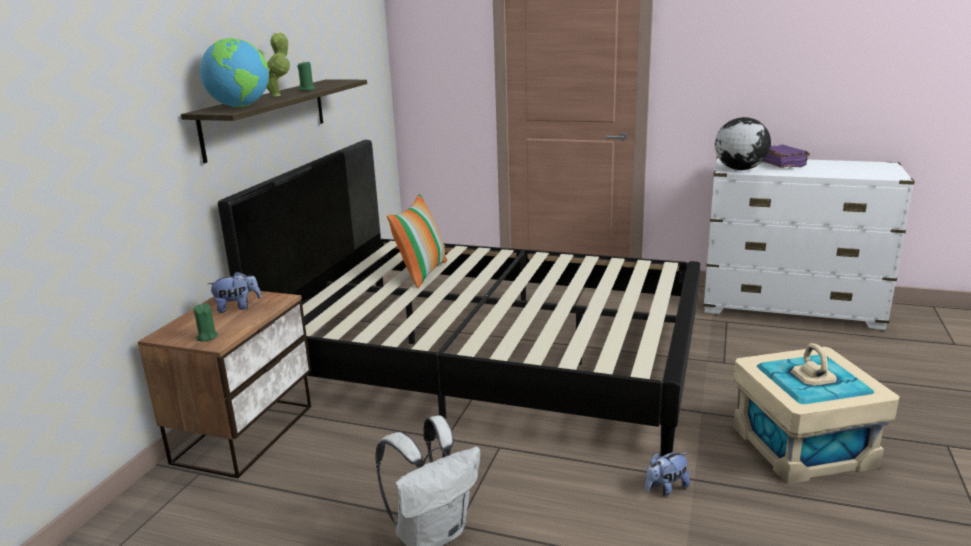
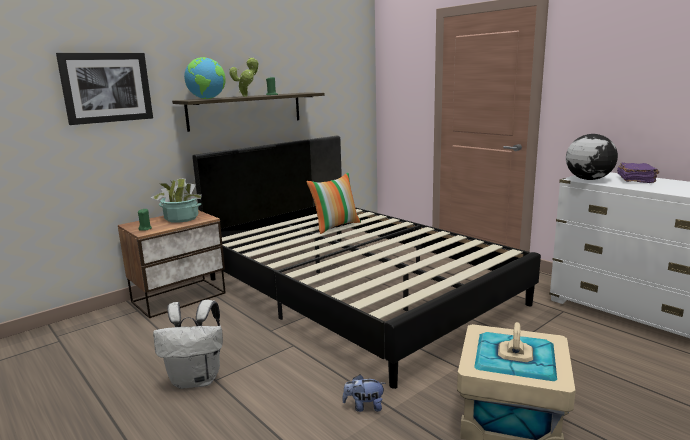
camera: 30 degrees right, 5 degrees down
plush toy [208,271,261,313] -> potted plant [151,178,202,223]
none -> picture [56,53,153,125]

